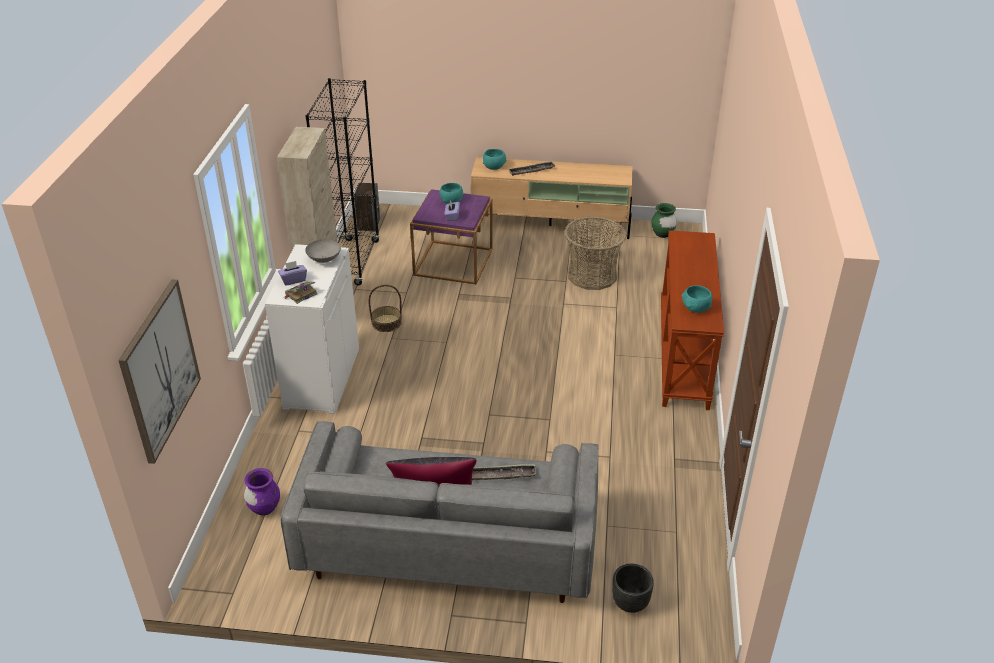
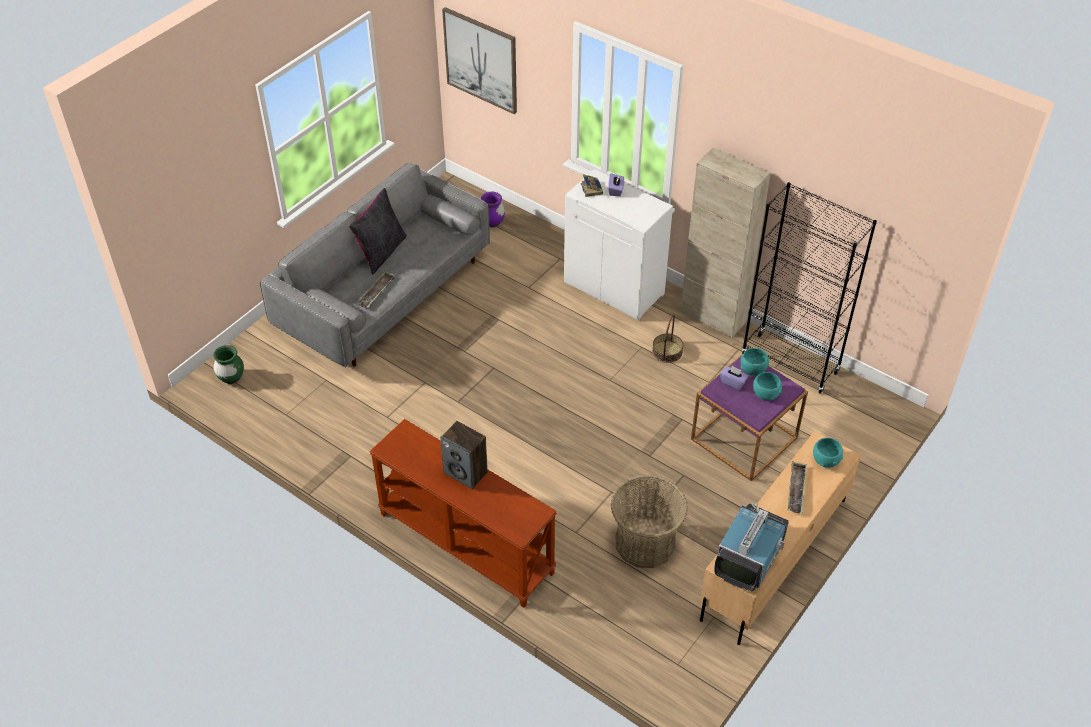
camera: 120 degrees right, 10 degrees up
grey bowl [305,239,341,263] -> none
speaker [354,183,380,232] -> speaker moved to [440,421,488,489]
black planter [612,564,654,613] -> none
green vase [651,203,677,238] -> green vase moved to [213,345,244,384]
turquoise bowl [682,285,712,313] -> turquoise bowl moved to [741,348,769,376]
none -> television [714,503,789,591]

